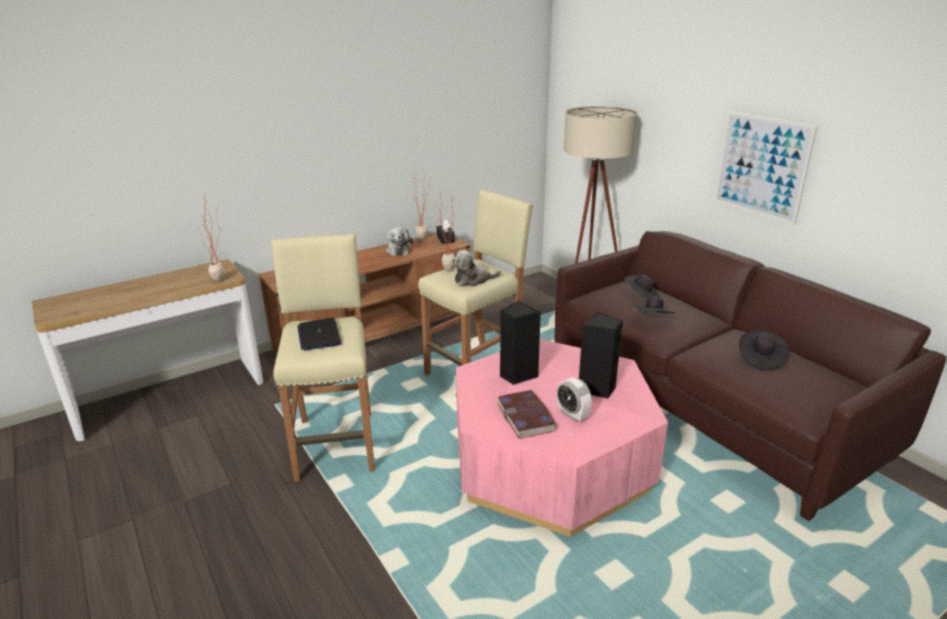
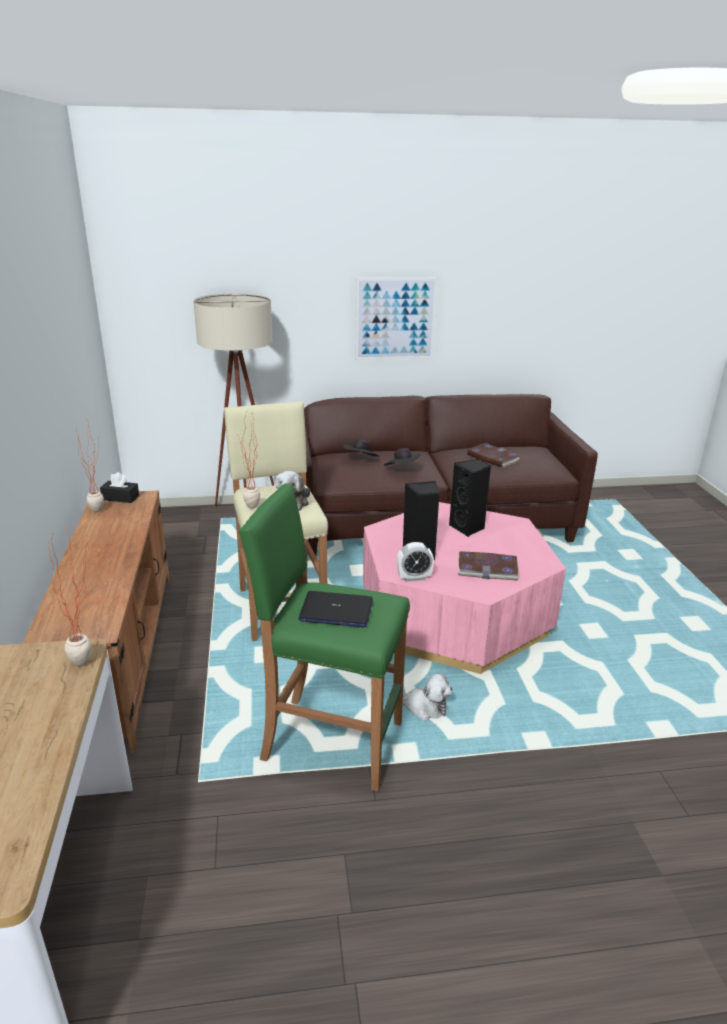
camera: 65 degrees left, 0 degrees up
beige stool [271,234,375,482] -> green stool [239,483,410,791]
plush toy [386,227,413,256] -> plush toy moved to [402,673,452,721]
alarm clock [557,377,592,422] -> alarm clock moved to [397,542,434,581]
black hat [739,329,790,371] -> book [467,443,520,468]

